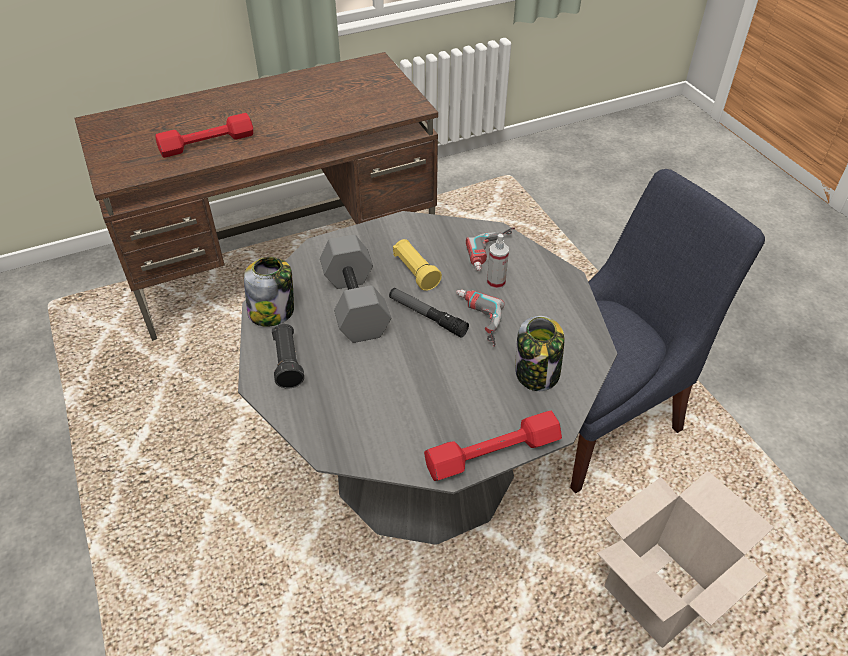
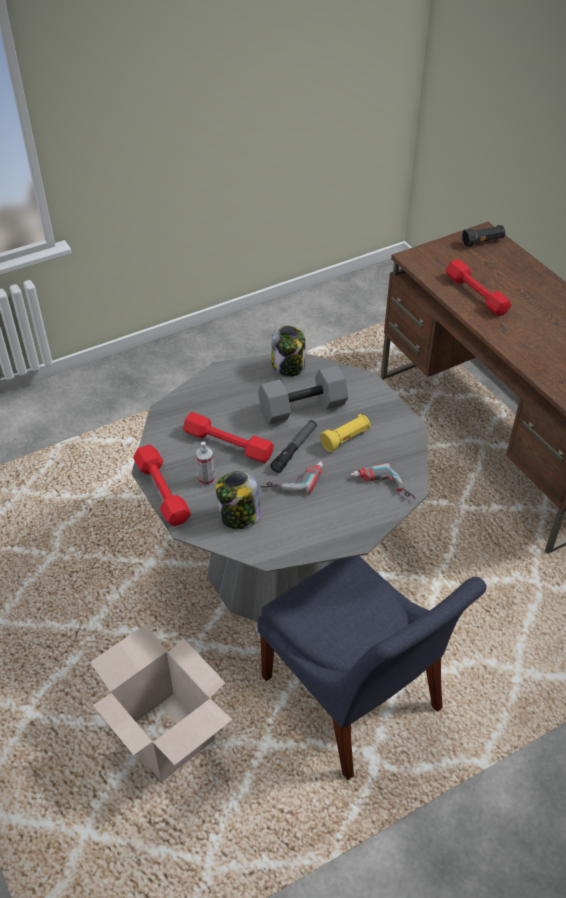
camera: 85 degrees right, 0 degrees up
black flashlight [271,324,304,389] -> black flashlight moved to [462,225,506,247]
spray bottle [487,234,509,289] -> spray bottle moved to [196,441,215,486]
none -> red dumbbell [183,412,274,463]

